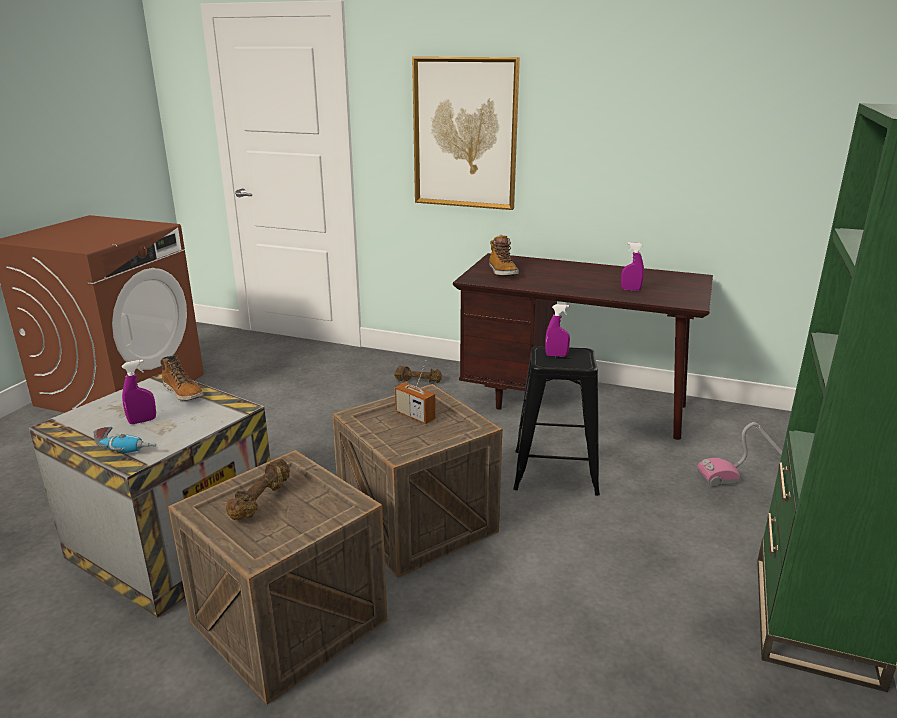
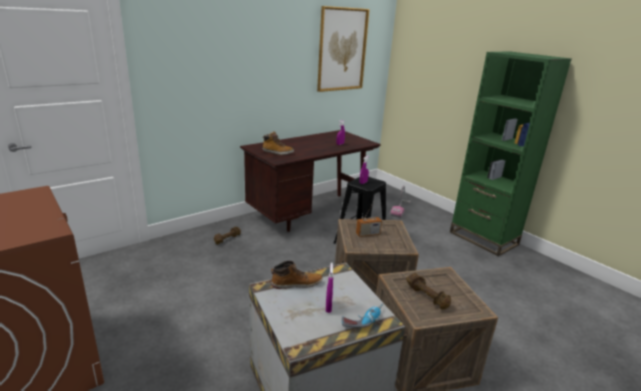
camera: 60 degrees left, 0 degrees up
picture [412,57,520,210] -> picture moved to [317,6,369,92]

